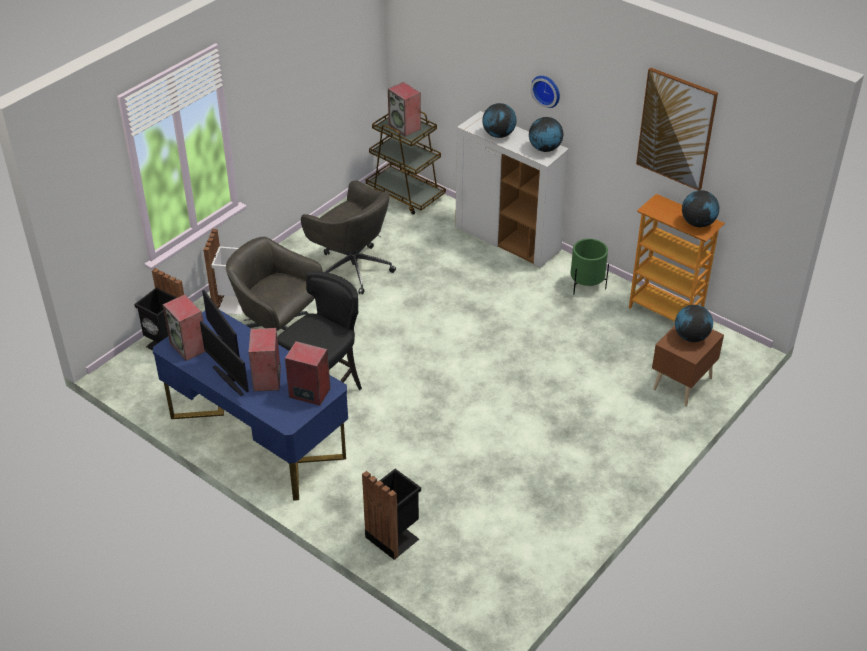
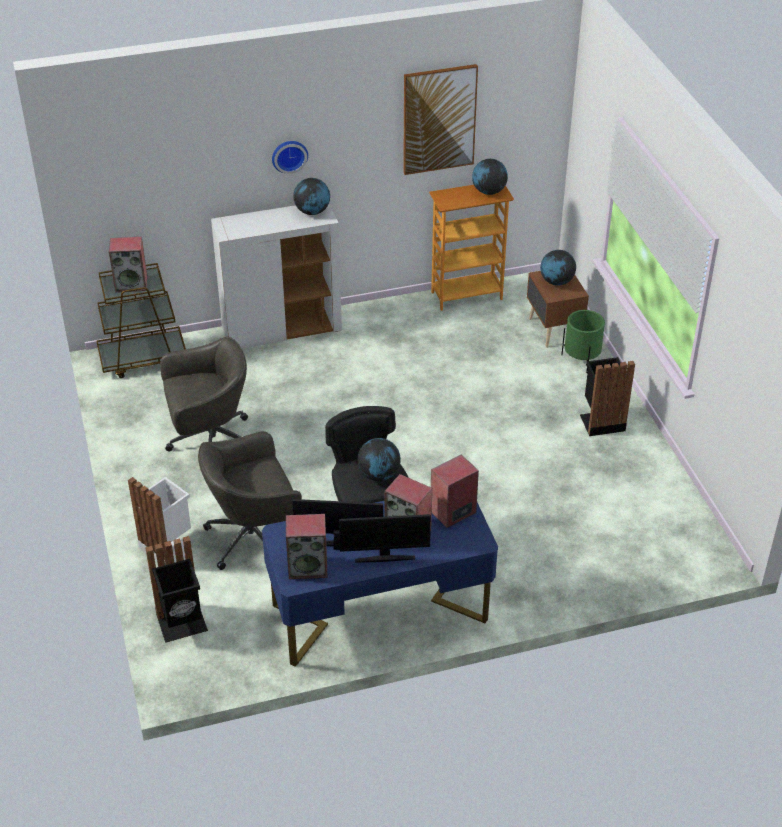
camera: 55 degrees left, 0 degrees up
black trash can [362,469,421,560] -> black trash can moved to [580,357,635,436]
globe [482,103,517,138] -> globe moved to [357,438,401,481]
green planter [571,239,609,294] -> green planter moved to [561,310,605,373]

